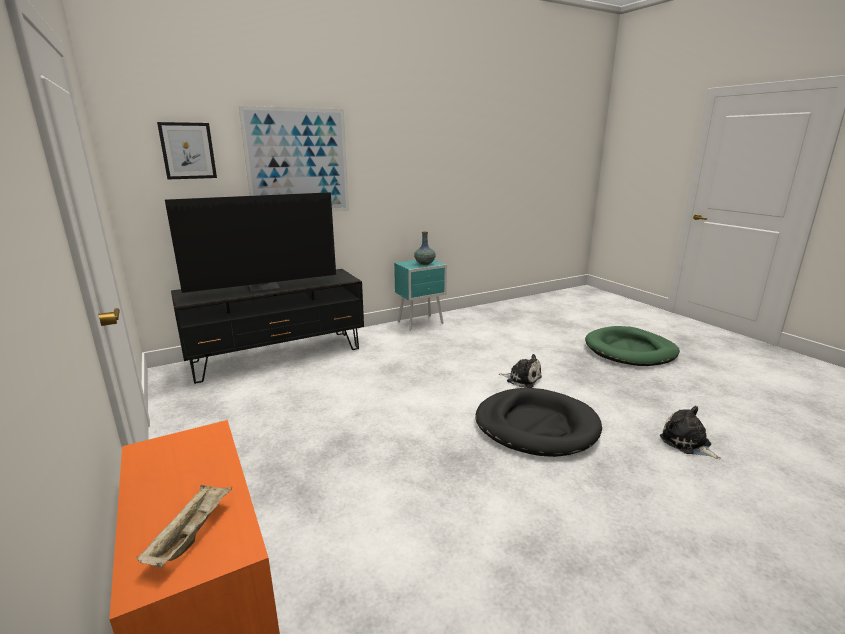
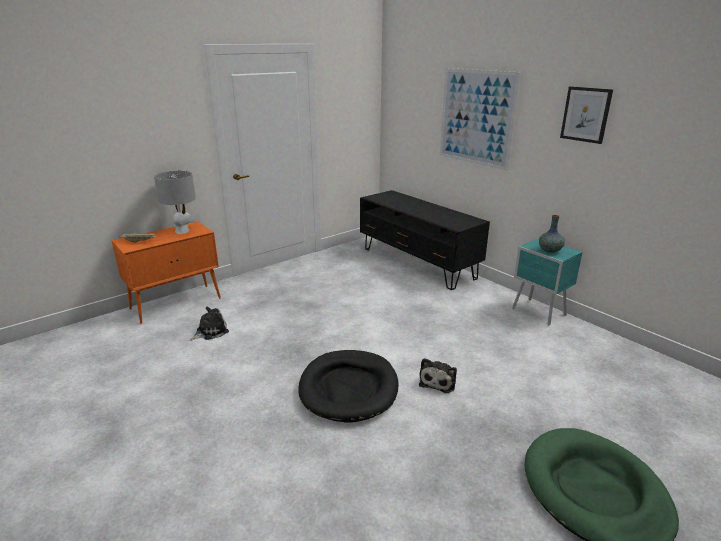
camera: 80 degrees right, 5 degrees up
picture [157,122,217,180] -> picture moved to [560,86,613,144]
television [165,192,336,293] -> none
plush toy [660,406,721,459] -> plush toy moved to [190,307,229,341]
none -> grey table lamp [154,171,196,234]

